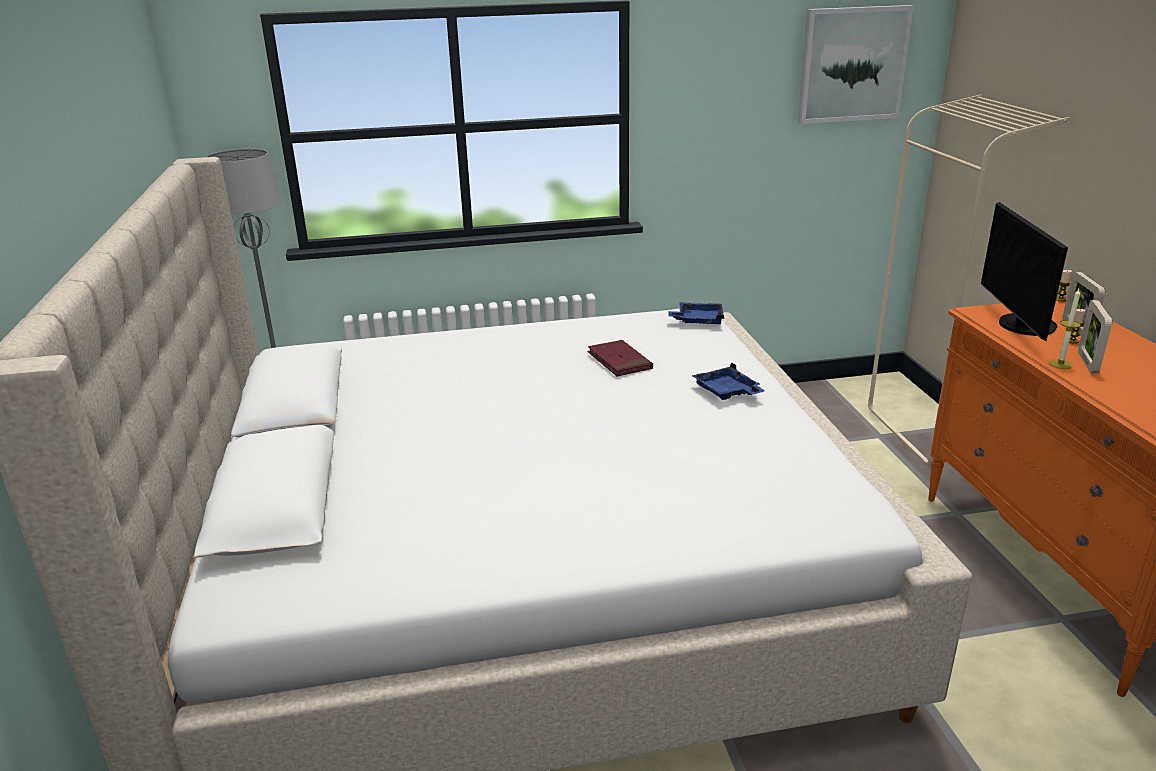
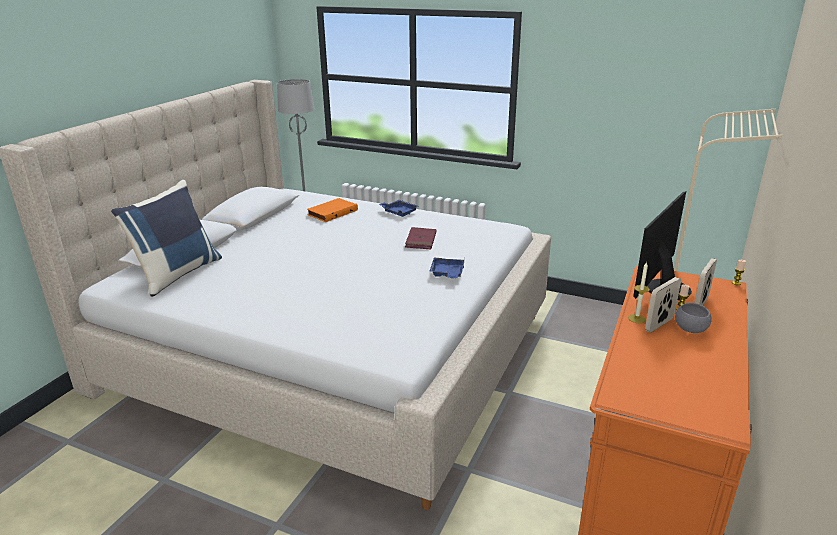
camera: 35 degrees right, 0 degrees up
blue tray [668,302,724,324] -> blue tray moved to [379,200,418,217]
picture [798,5,914,124] -> none
none -> blue pillow [111,180,222,297]
none -> orange book [307,198,358,222]
none -> grey bowl [675,303,712,333]

